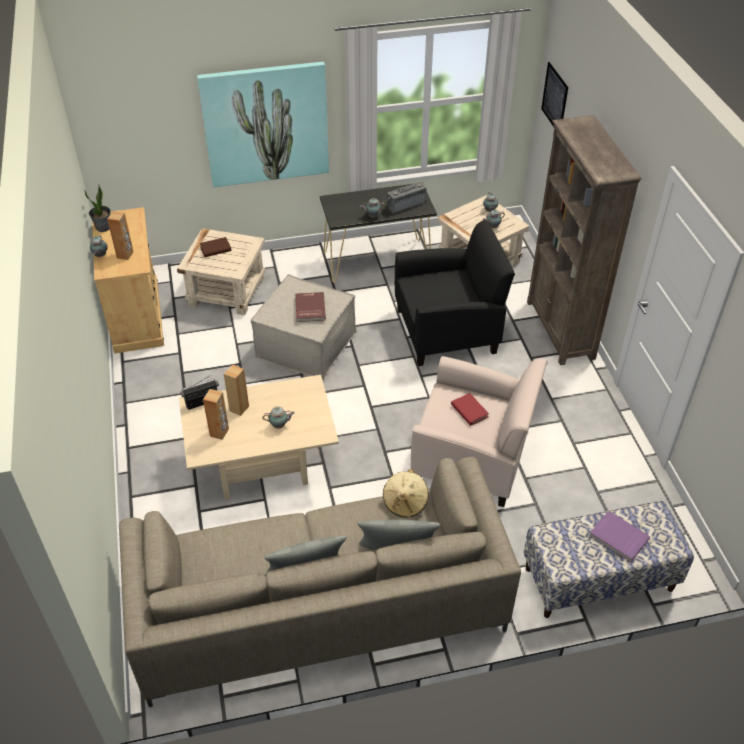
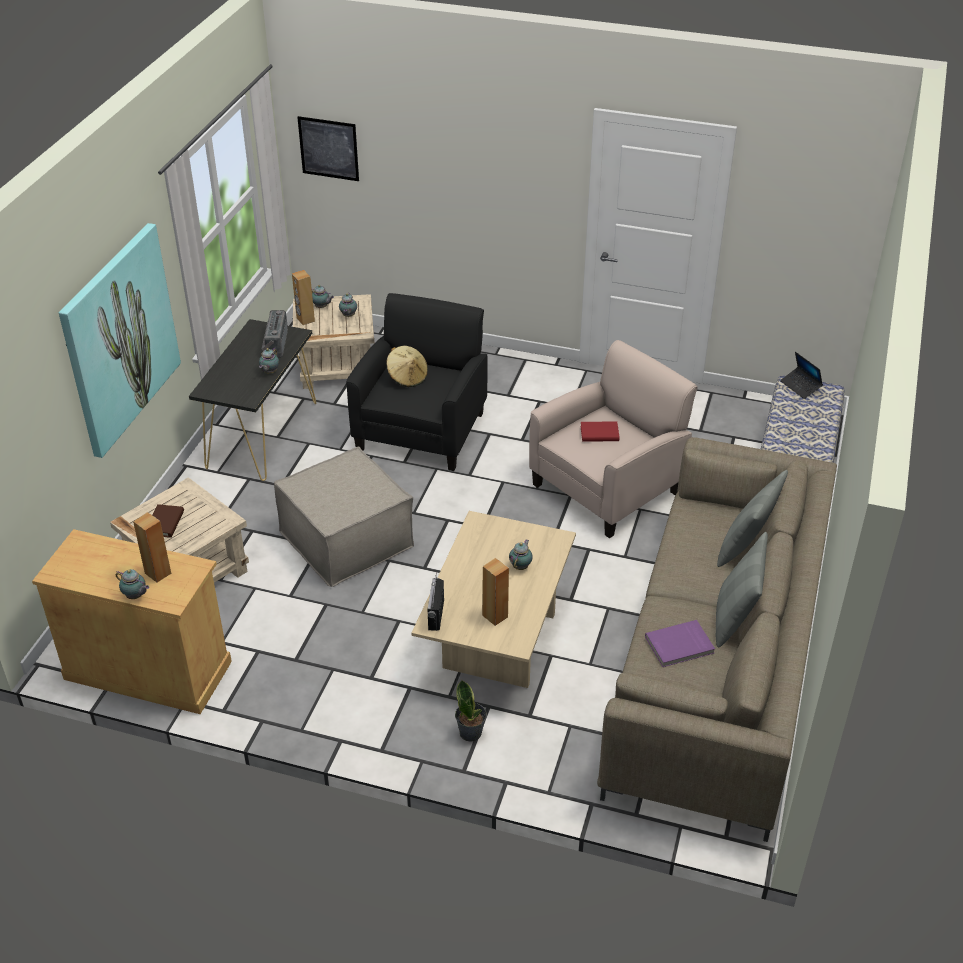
camera: 60 degrees left, 5 degrees down
potted plant [84,184,111,232] -> potted plant moved to [455,680,487,742]
brown speaker [224,364,249,416] -> brown speaker moved to [292,270,315,325]
red book [295,292,326,322] -> none
beige hat [383,470,428,518] -> beige hat moved to [386,346,428,387]
brown bookcase [527,115,641,365] -> none
purple book [589,511,650,562] -> purple book moved to [645,620,715,667]
none -> laptop [780,352,823,399]

